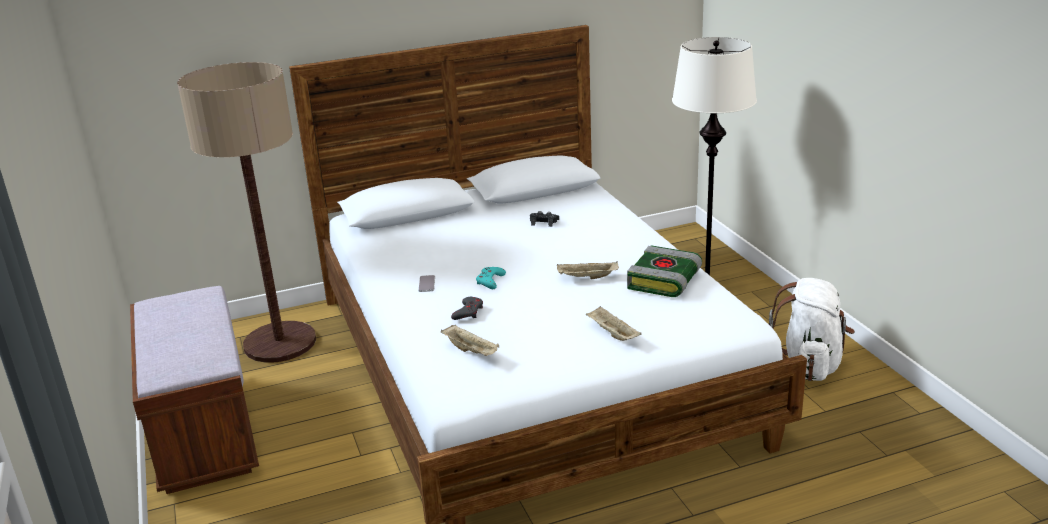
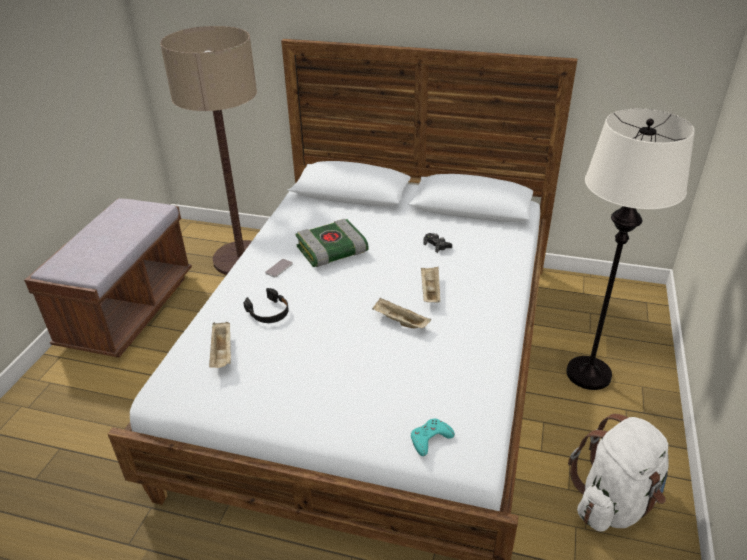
camera: 35 degrees right, 10 degrees up
grey game controller [451,297,483,320] -> black headphones [243,288,289,323]
turquoise game controller [476,267,506,289] -> turquoise game controller moved to [411,419,455,456]
beige tray [586,306,641,341] -> beige tray moved to [421,267,440,302]
book [627,245,702,297] -> book moved to [295,219,369,267]

